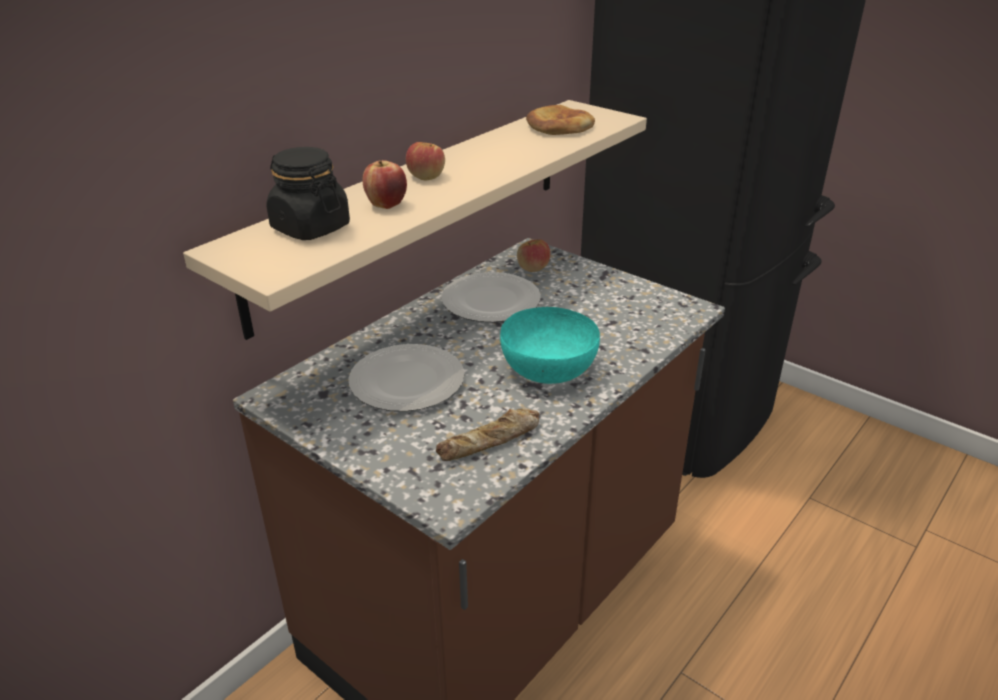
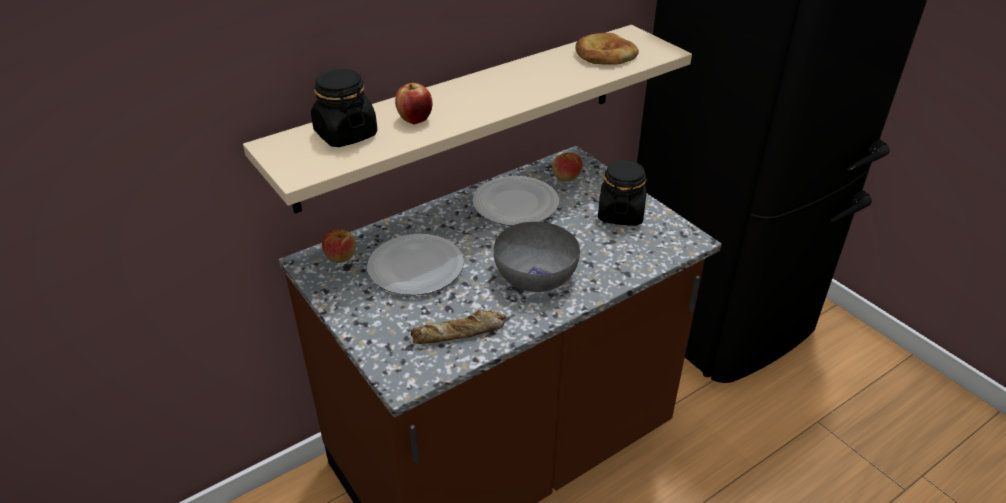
camera: 15 degrees right, 5 degrees up
apple [406,142,445,180] -> apple moved to [322,229,356,263]
turquoise bowl [500,307,600,384] -> grey bowl [494,222,580,292]
none -> black jar [598,160,647,226]

